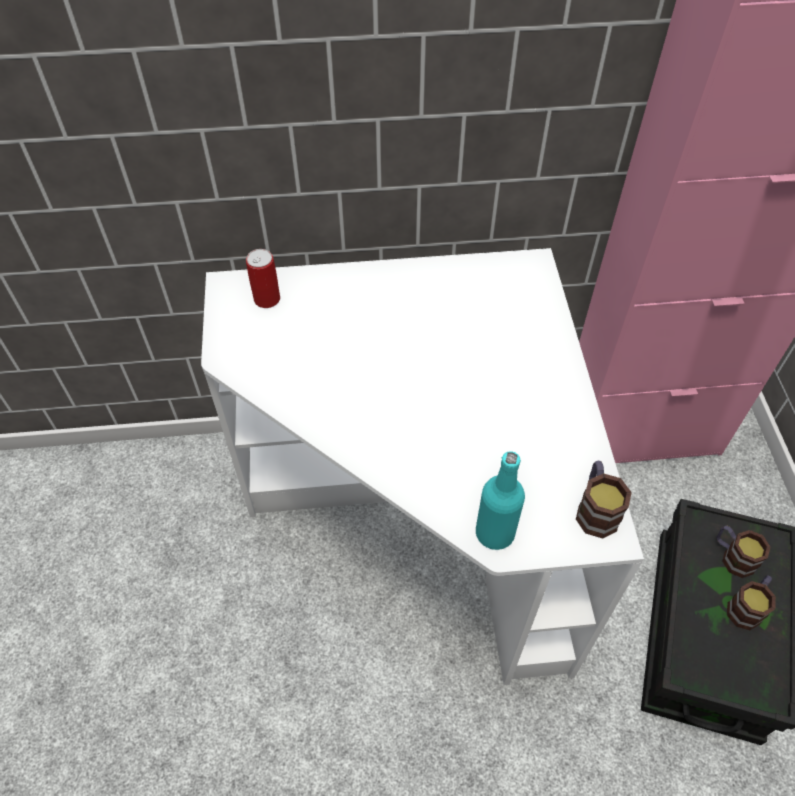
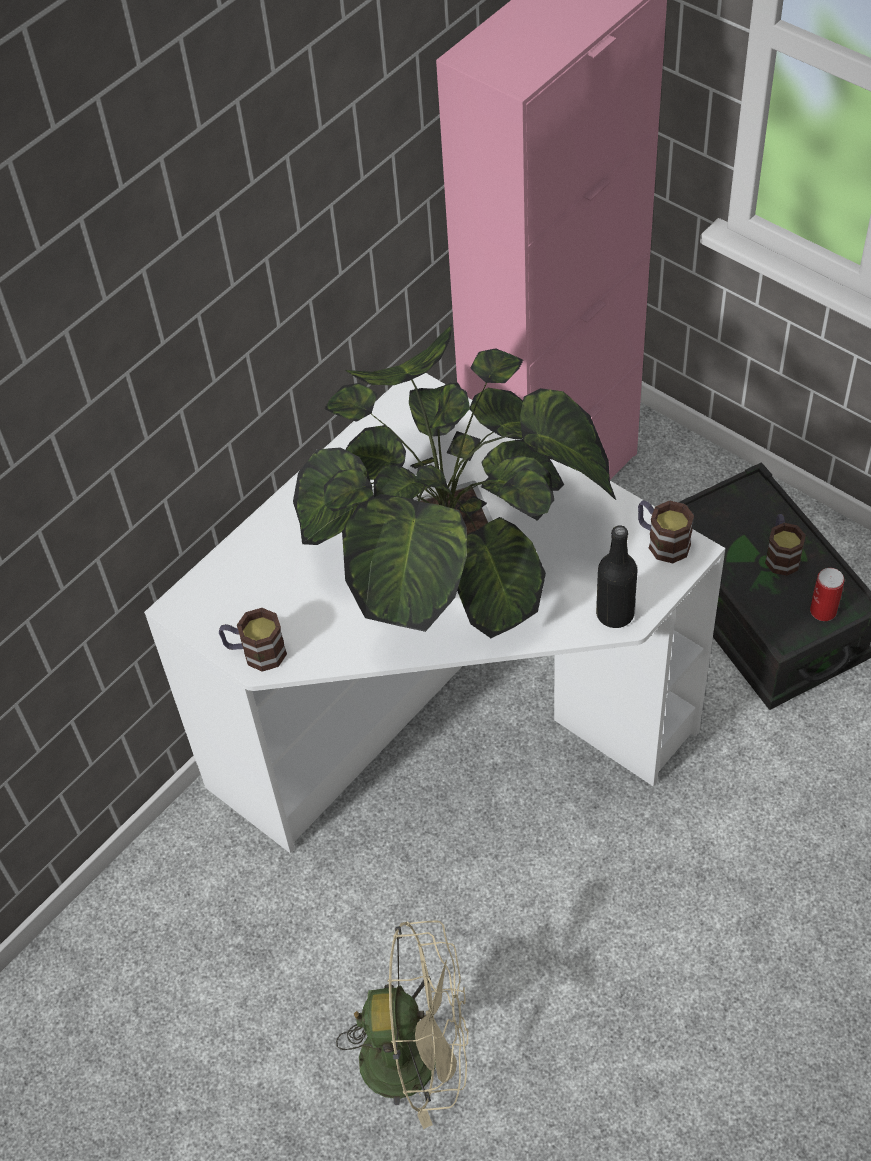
camera: 40 degrees left, 0 degrees up
can [246,249,280,308] -> can moved to [810,568,844,621]
turquoise bottle [476,451,525,550] -> black bottle [596,525,637,628]
mug [717,525,771,578] -> mug moved to [219,608,287,672]
none -> potted plant [293,324,616,638]
none -> beige fan [336,920,468,1129]

